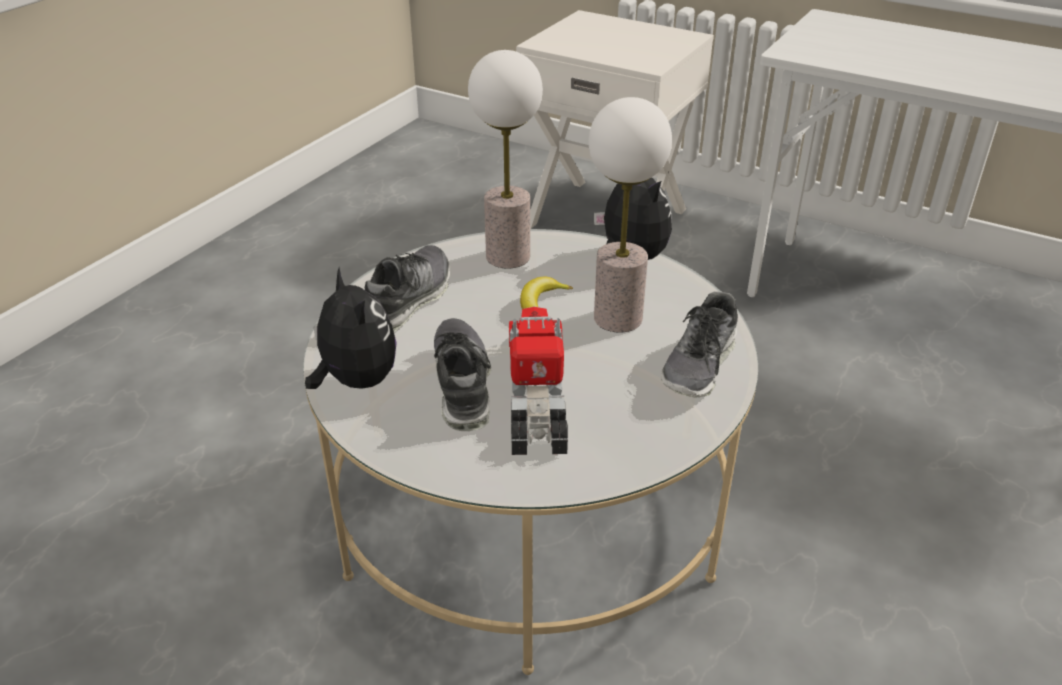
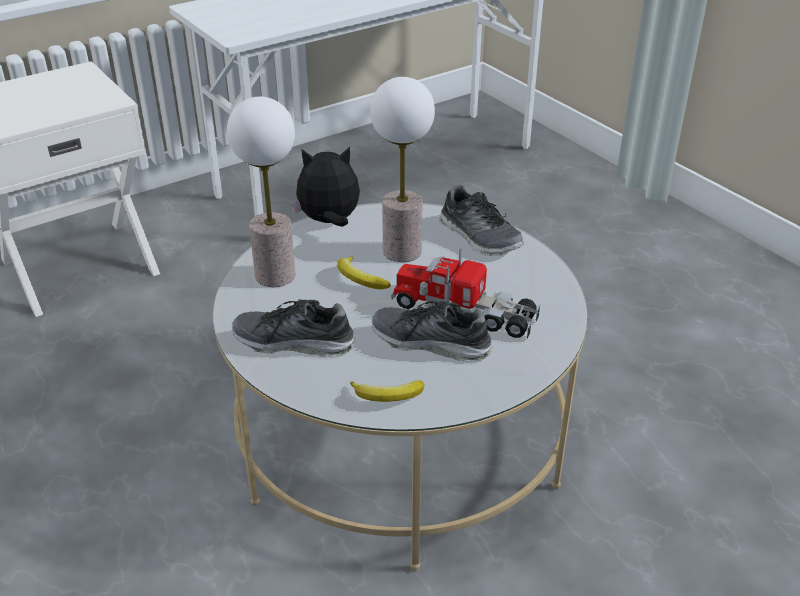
camera: 65 degrees left, 0 degrees up
plush toy [305,268,397,389] -> banana [350,380,424,402]
shoe [365,245,450,332] -> shoe turned 45 degrees counterclockwise [232,299,355,357]

